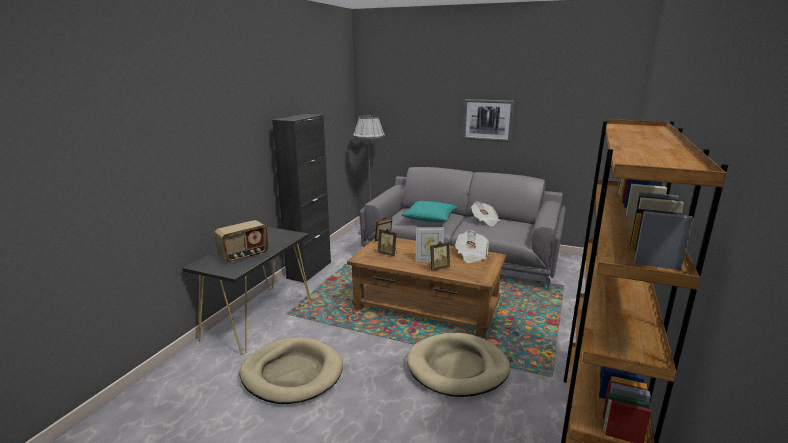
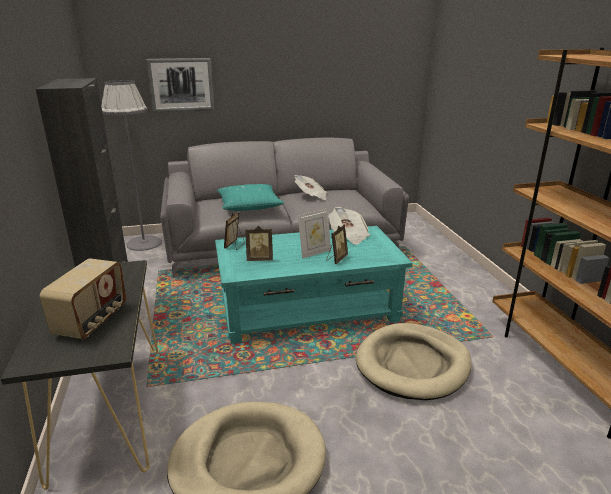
camera: 35 degrees left, 5 degrees up
brown coffee table [347,238,506,337] -> turquoise coffee table [215,226,413,344]
picture [463,99,514,142] -> picture moved to [146,58,214,112]

